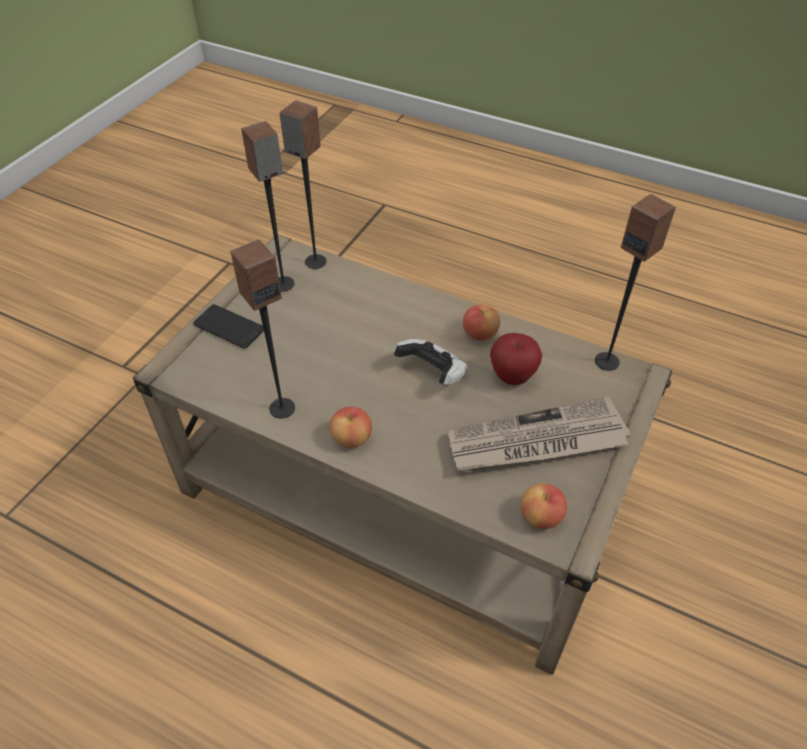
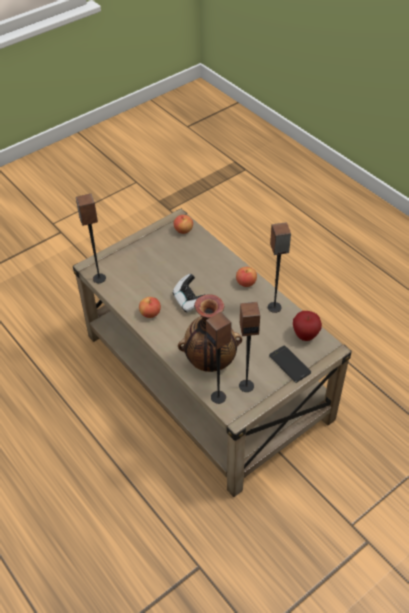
camera: 155 degrees left, 0 degrees up
newspaper [447,397,630,473] -> none
apple [490,333,542,385] -> apple moved to [293,311,322,341]
none -> vase [178,294,242,372]

